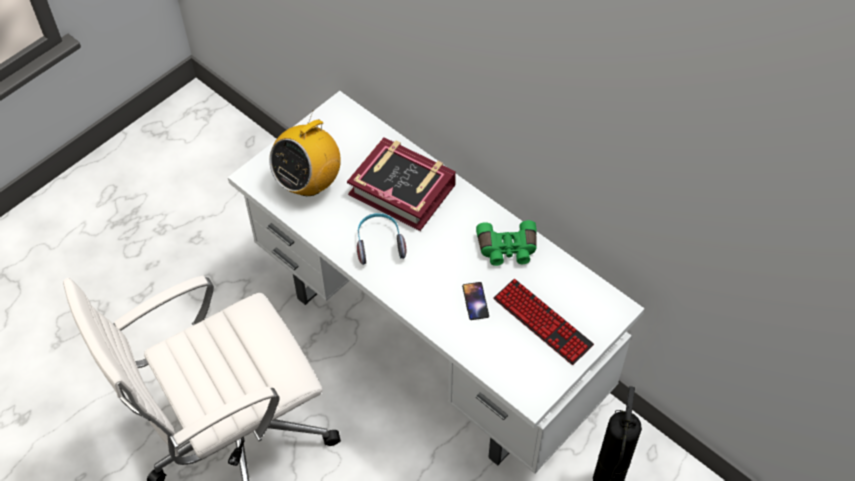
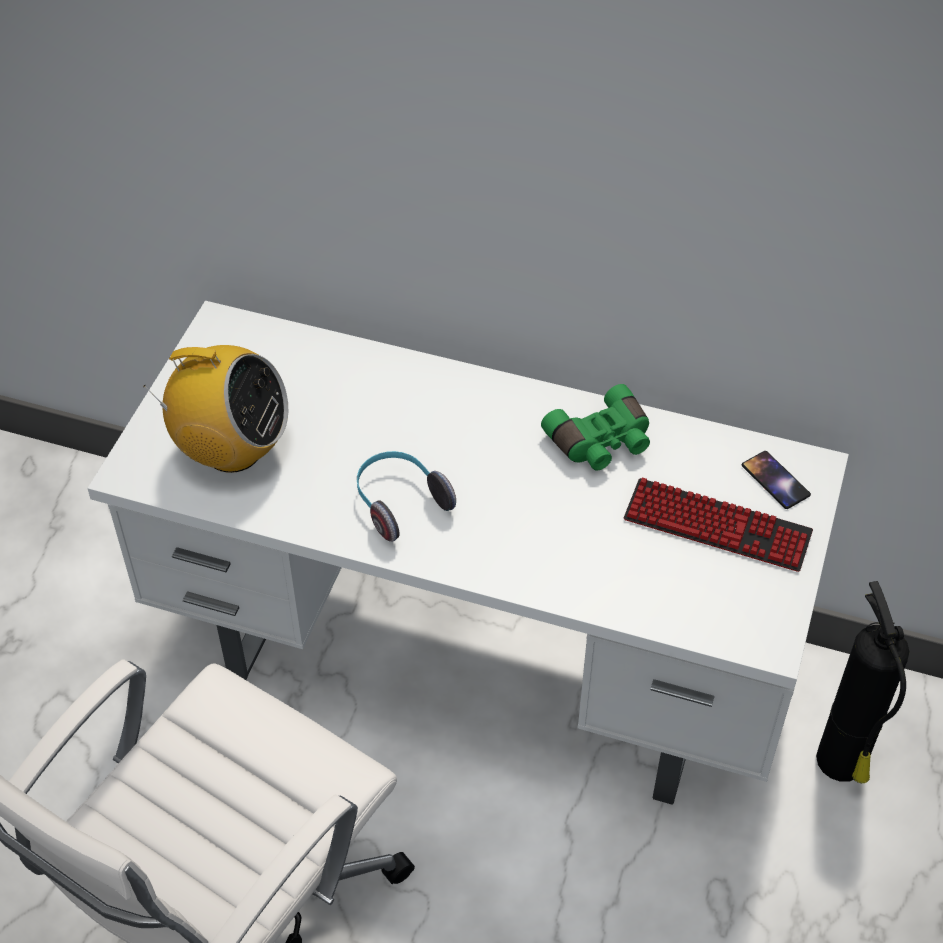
camera: 25 degrees left, 5 degrees down
radio [269,110,341,196] -> radio turned 90 degrees counterclockwise [143,345,288,473]
book [347,137,456,231] -> none
phone [462,282,489,320] -> phone moved to [742,451,811,509]

